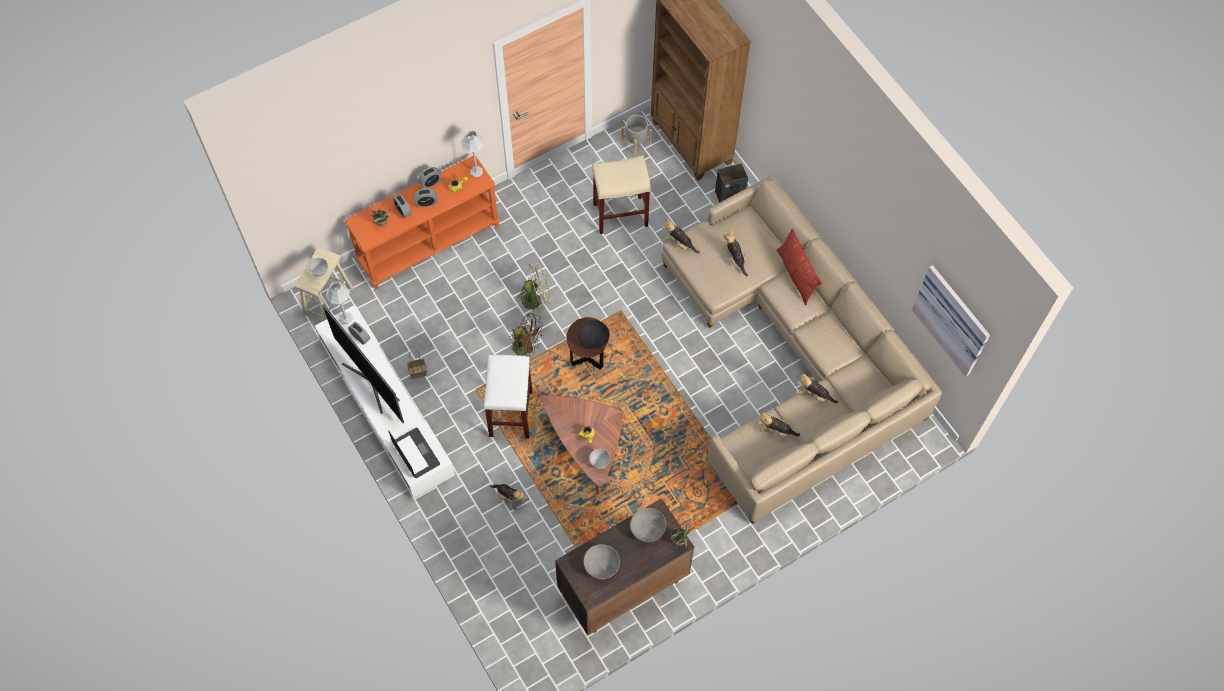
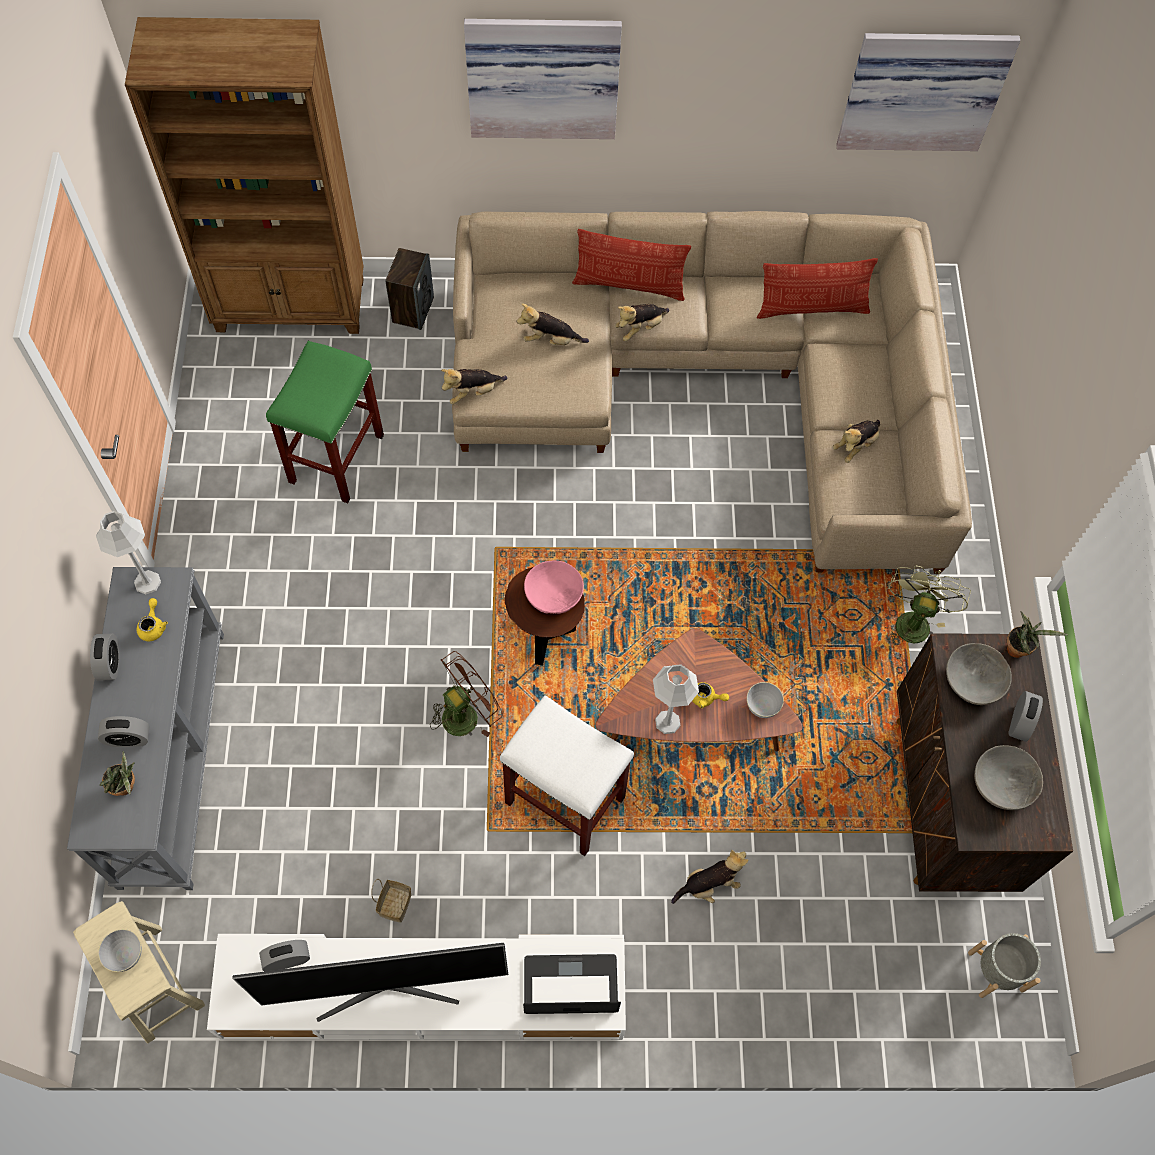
camera: 60 degrees left, 0 degrees up
grey table lamp [326,282,353,324] -> grey table lamp moved to [653,664,699,734]
orange console table [345,155,499,289] -> grey console table [67,567,224,890]
alarm clock [413,188,437,208] -> alarm clock moved to [1009,691,1043,742]
green fan [515,263,550,314] -> green fan moved to [885,566,971,644]
black bowl [577,320,610,349] -> pink bowl [524,561,584,614]
beige stool [592,155,651,234] -> green stool [266,341,384,503]
grey planter [621,115,652,155] -> grey planter moved to [968,933,1041,998]
plush toy [797,374,838,403] -> plush toy moved to [615,304,669,341]
none -> picture [464,19,622,139]
none -> pillow [757,258,878,319]

